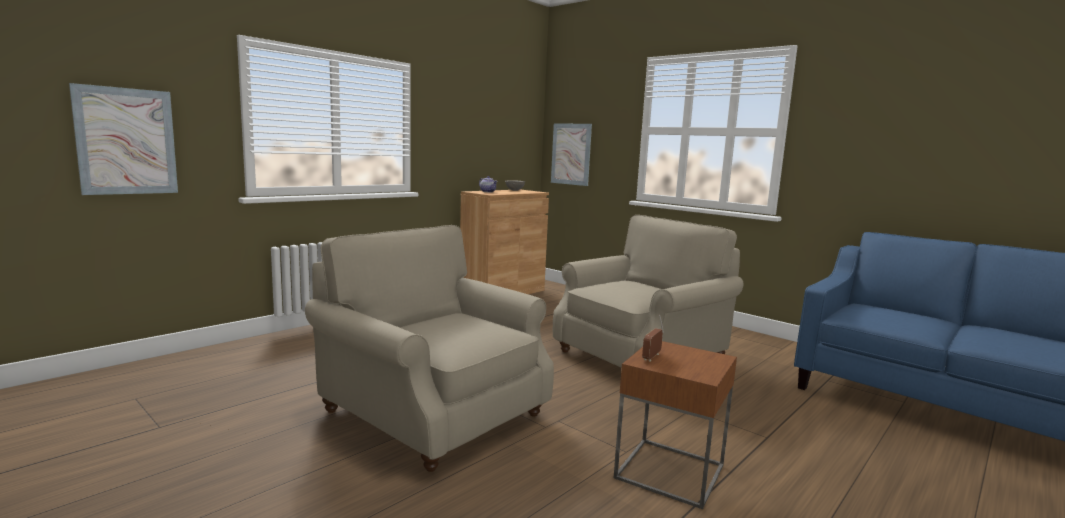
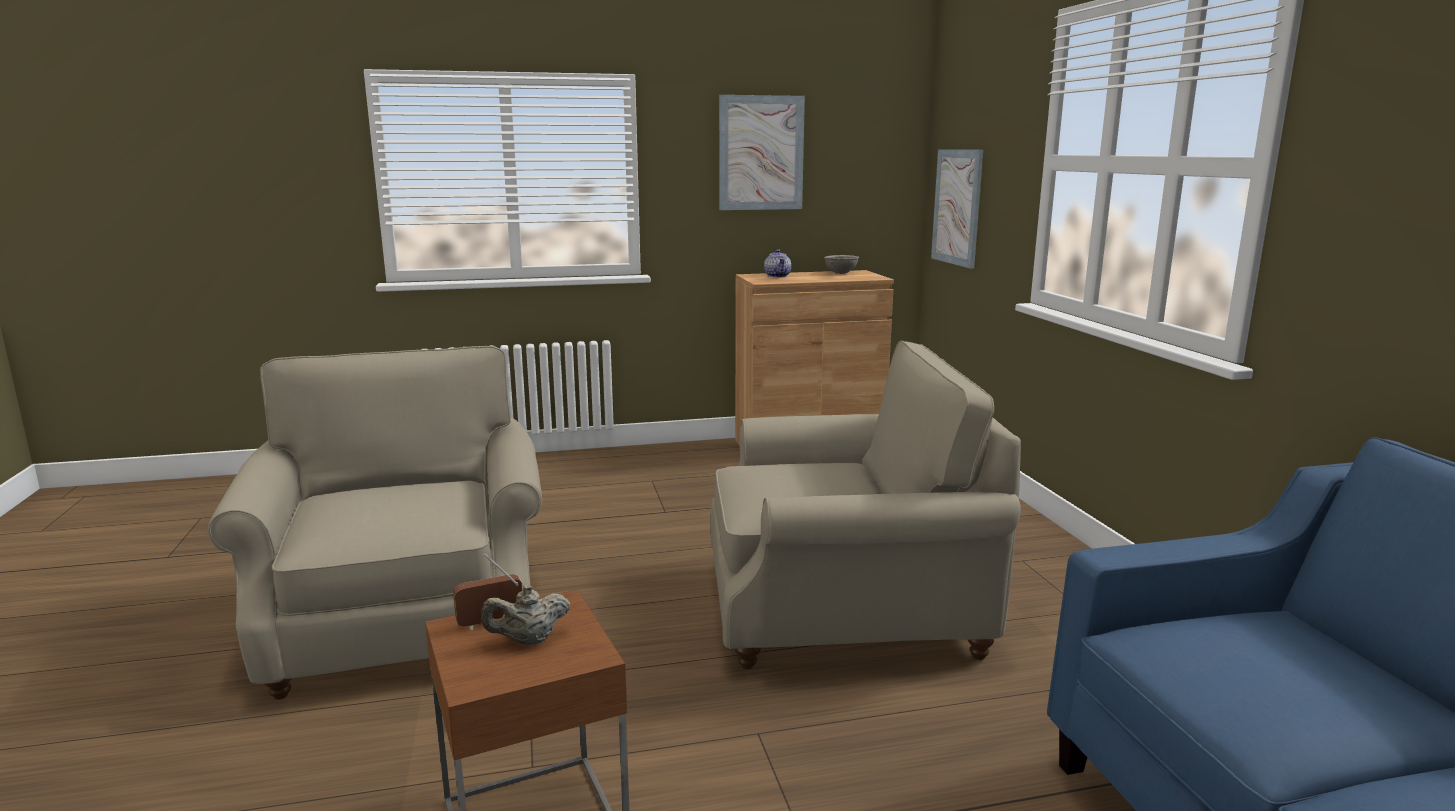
camera: 35 degrees right, 5 degrees up
picture [69,83,178,195] -> picture moved to [719,95,805,210]
none -> beige teapot [481,585,570,645]

